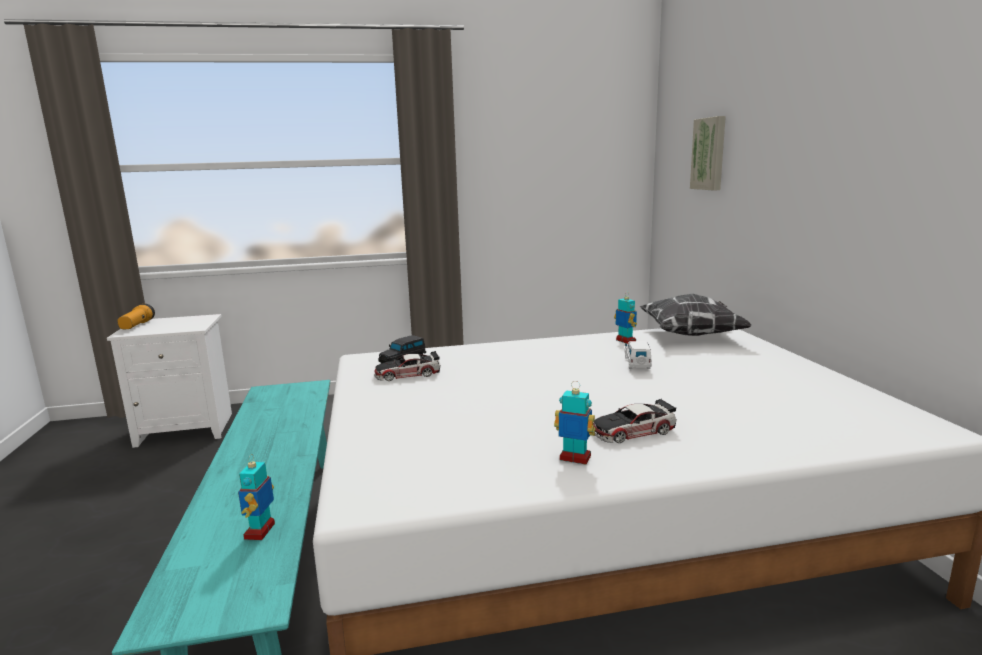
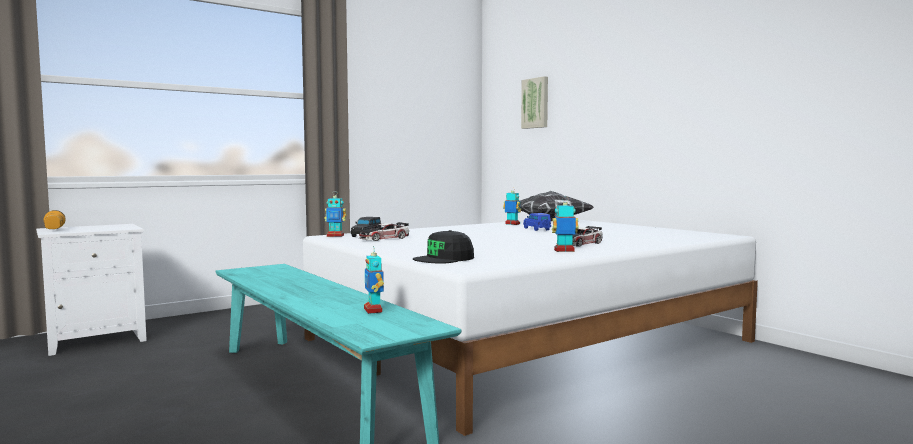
camera: 25 degrees left, 10 degrees down
white toy car [624,341,652,369] -> blue toy car [523,213,551,231]
none -> toy robot [324,195,347,237]
none -> black cap [413,230,474,264]

